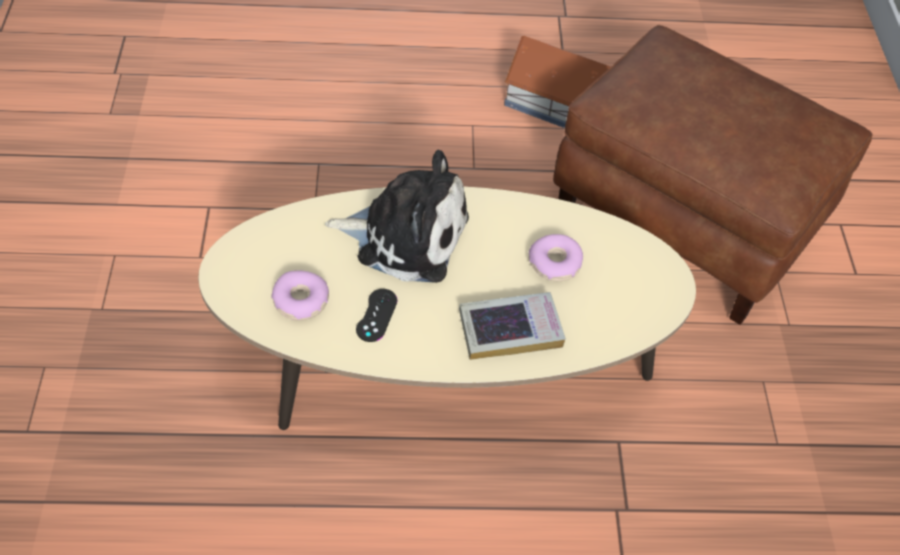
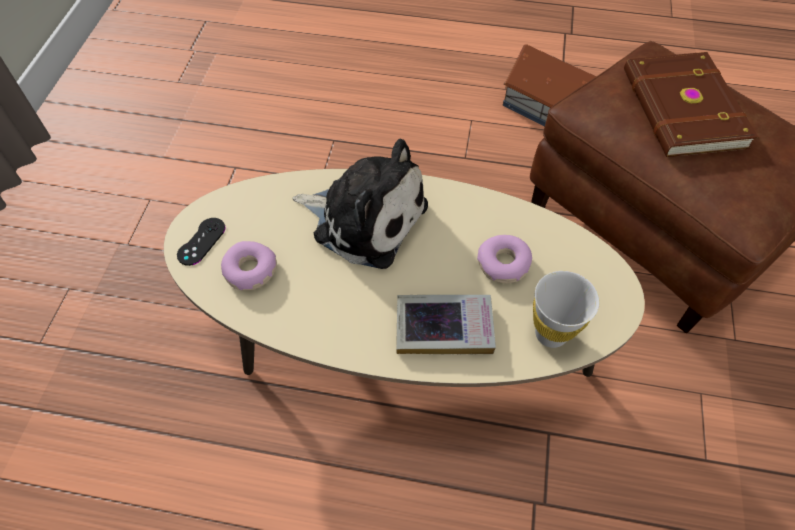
camera: 15 degrees right, 5 degrees up
black game controller [356,289,397,342] -> black game controller moved to [177,218,225,266]
none -> white cup [533,271,600,348]
none -> brown book [624,52,758,157]

